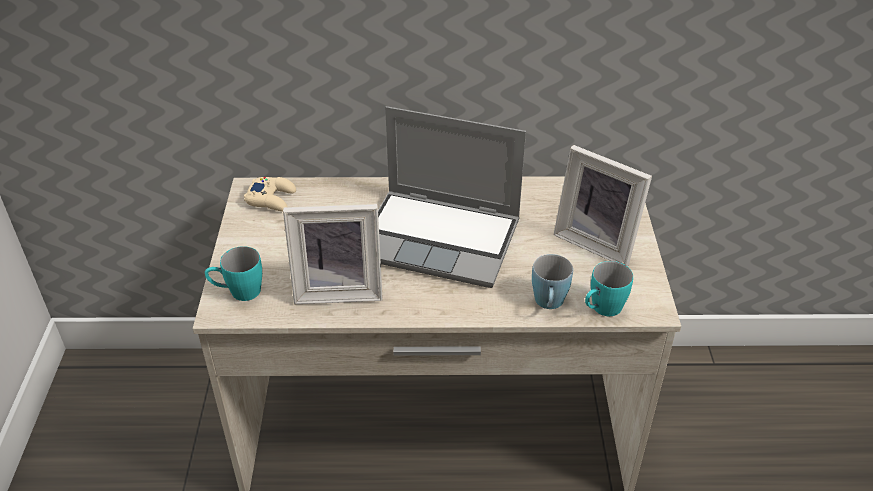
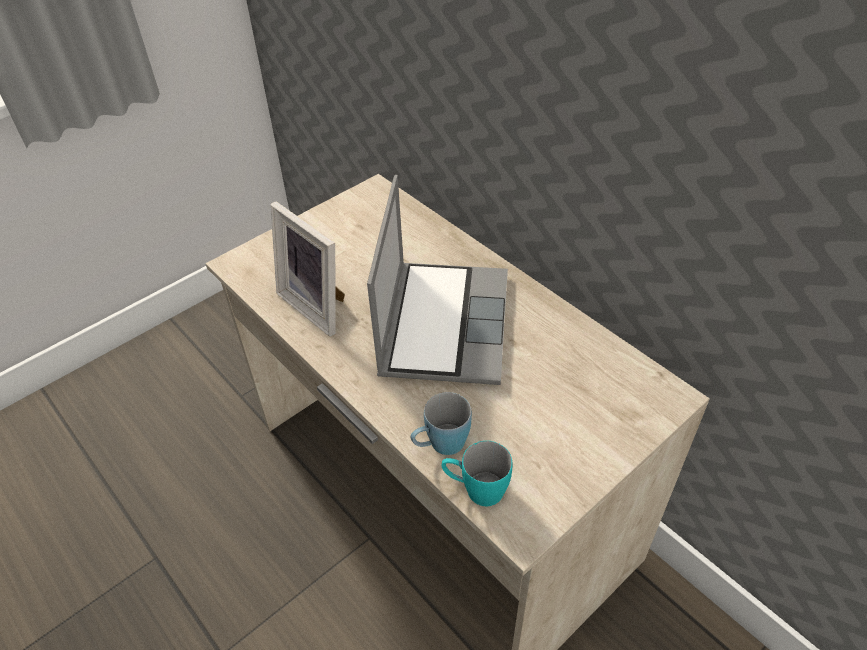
camera: 50 degrees right, 5 degrees up
turquoise mug [205,246,262,301] -> none
beige game controller [244,177,296,211] -> none
laptop [378,106,526,288] -> laptop turned 150 degrees counterclockwise [367,175,508,385]
picture frame [554,145,652,267] -> none

